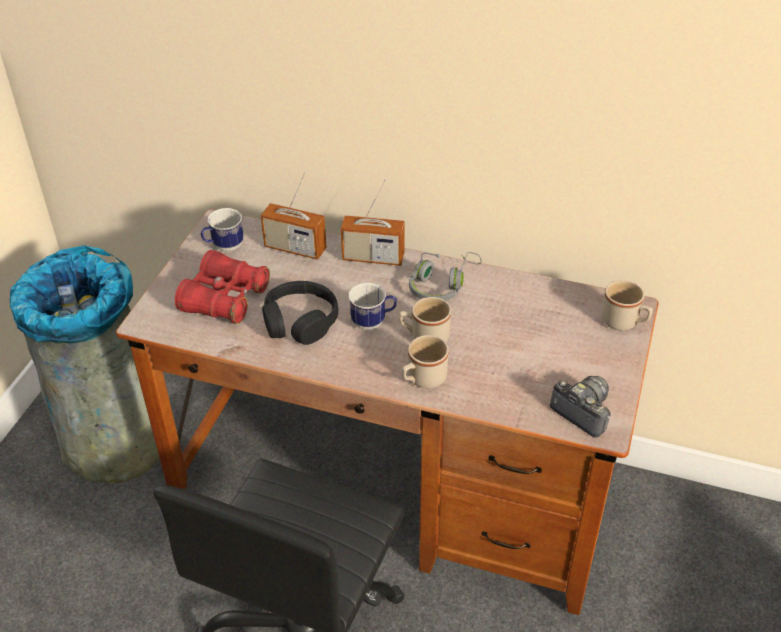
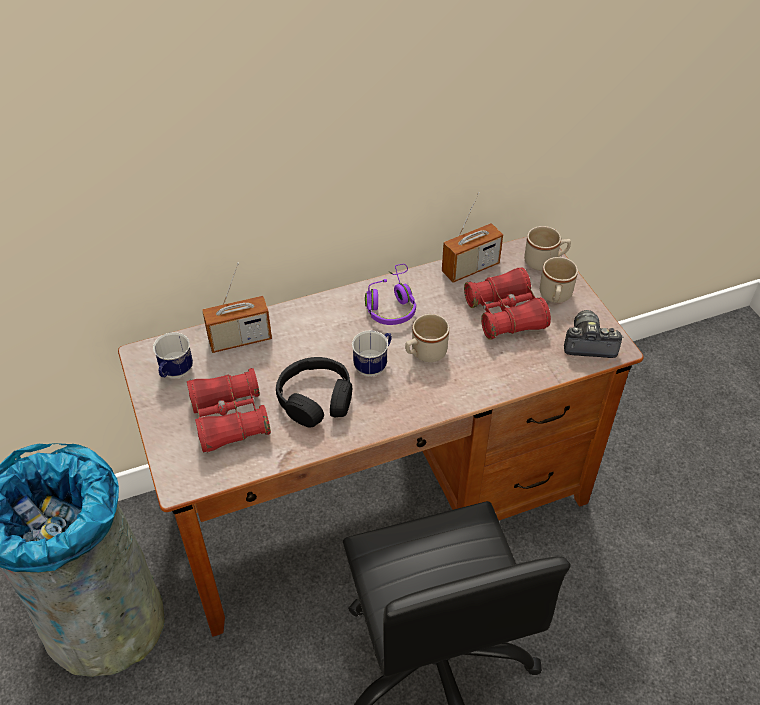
camera: 40 degrees left, 5 degrees up
radio [341,179,404,266] -> radio moved to [442,192,503,283]
beige mug [402,335,449,389] -> beige mug moved to [540,257,578,303]
grey headphones [409,252,482,301] -> purple headphones [365,264,416,325]
none -> red binoculars [464,267,551,340]

